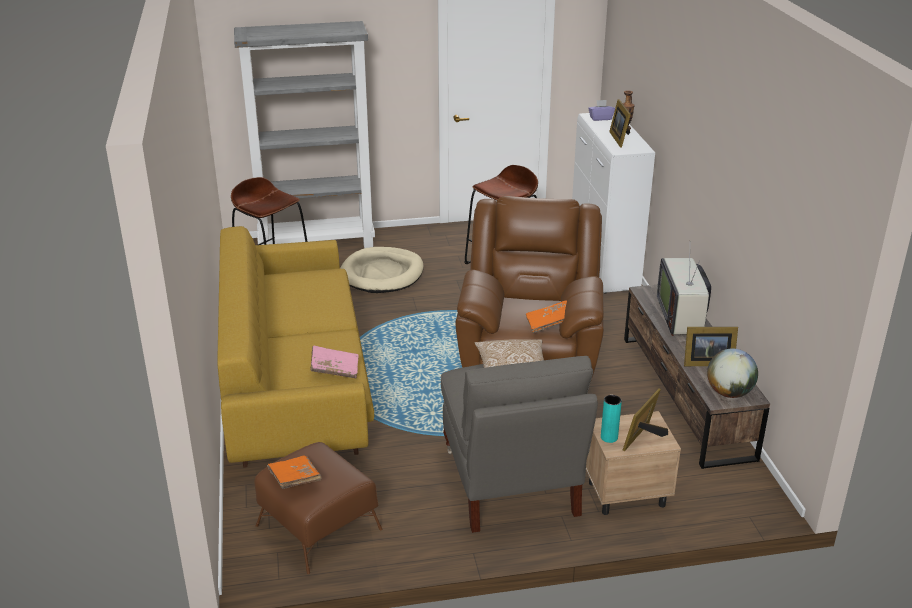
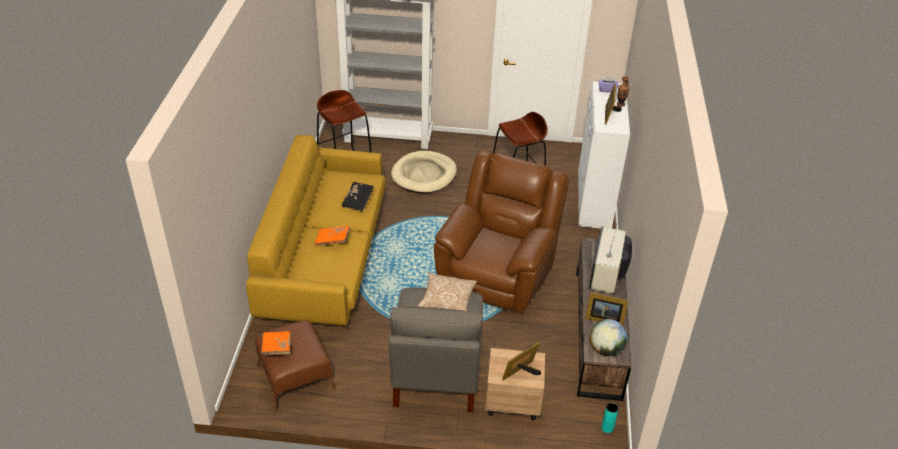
camera: 15 degrees right, 10 degrees up
pink book [311,345,359,378] -> none
orange book [526,300,567,333] -> orange book moved to [314,226,350,246]
turquoise vase [601,395,622,443] -> turquoise vase moved to [602,403,619,433]
none -> black book [342,182,374,212]

